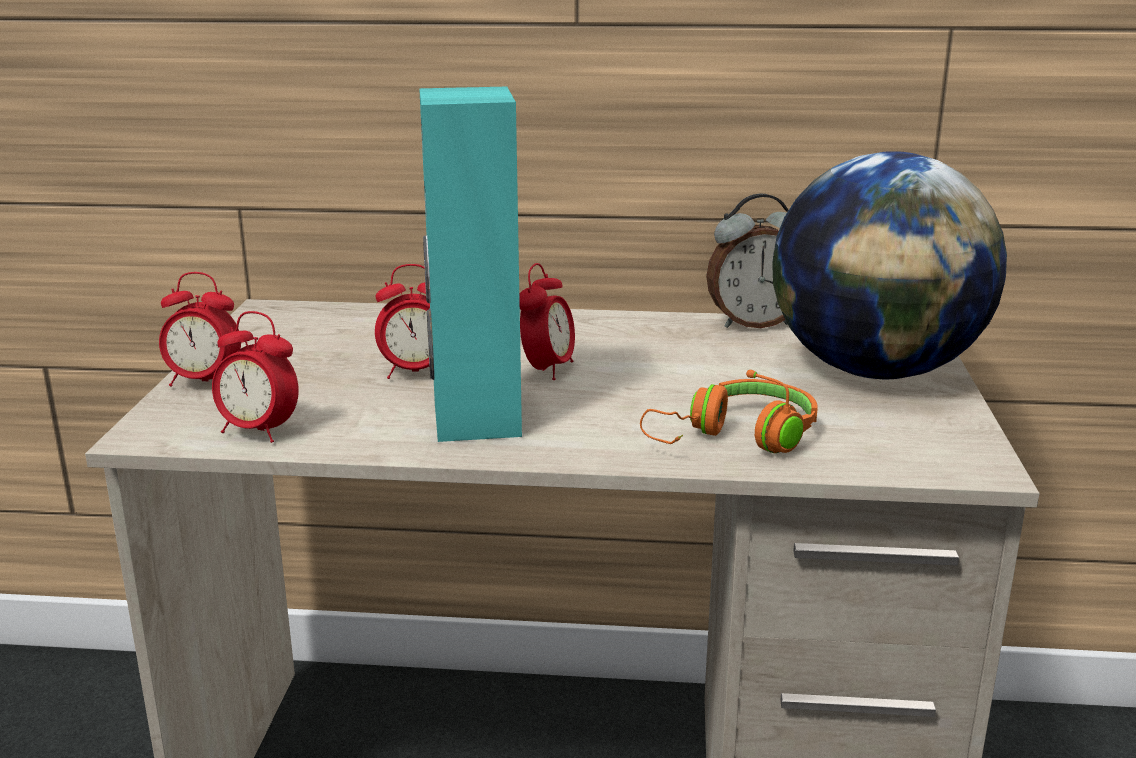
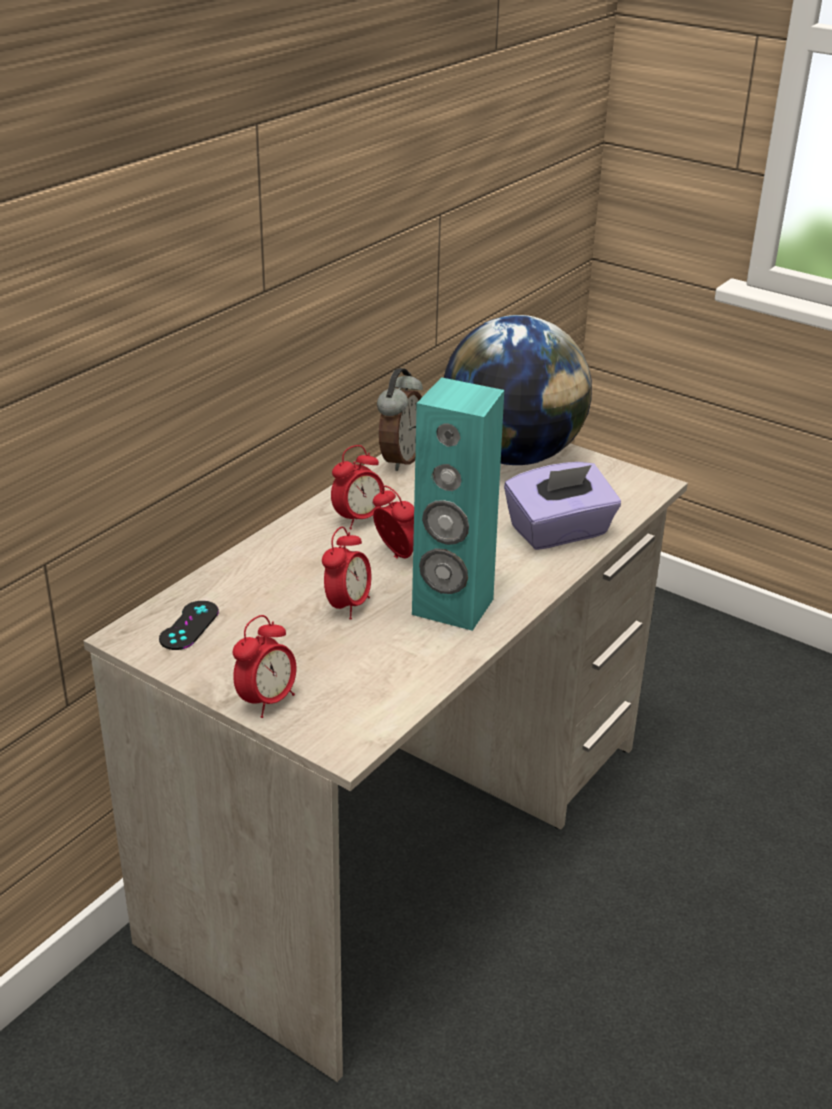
camera: 60 degrees left, 10 degrees up
alarm clock [212,311,299,443] -> alarm clock moved to [331,445,385,530]
orange headphones [640,370,818,453] -> purple tissue box [504,462,621,550]
none -> black game controller [159,601,219,650]

